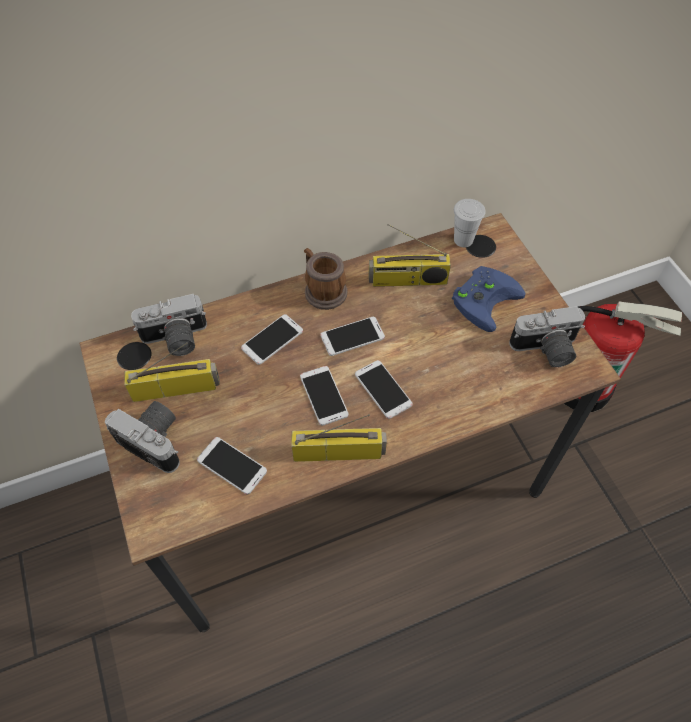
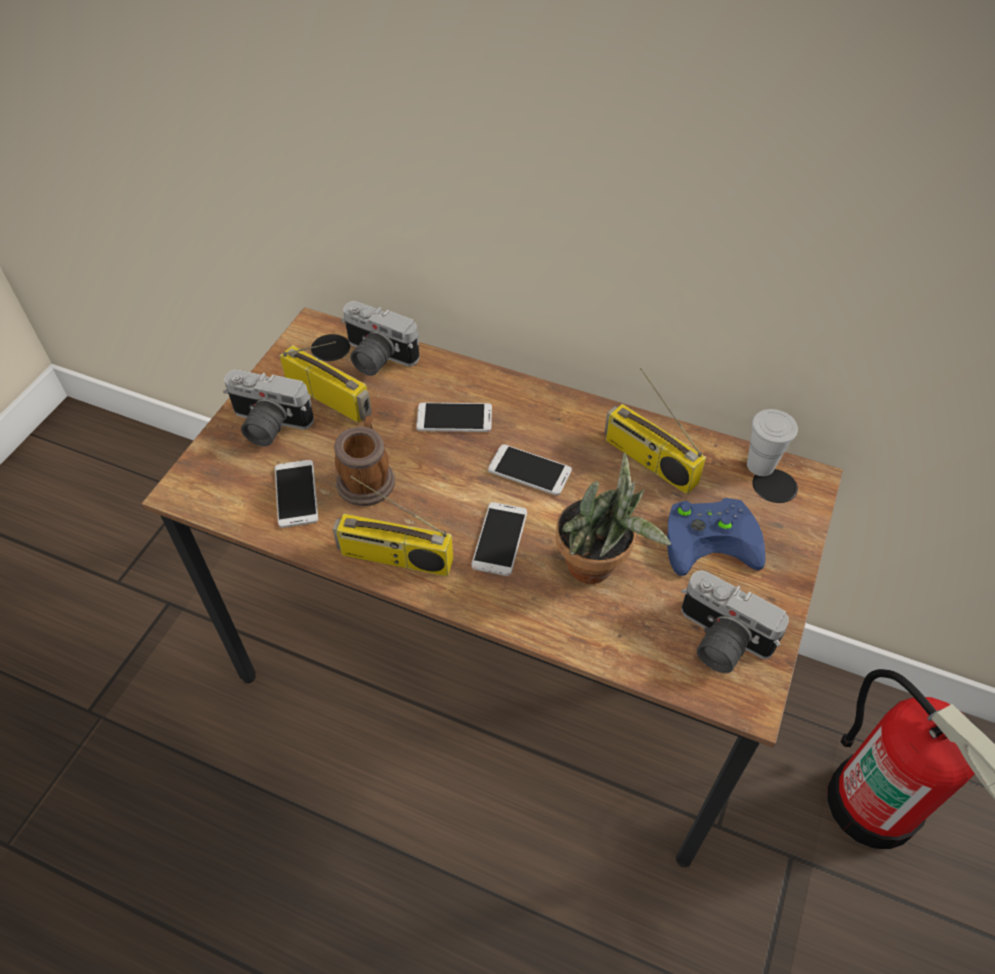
camera: 45 degrees right, 5 degrees down
camera [105,401,180,473] -> camera turned 120 degrees clockwise [223,370,314,446]
radio [292,414,387,462] -> radio turned 150 degrees clockwise [333,476,453,576]
phone [300,366,349,426] -> none
mug [304,248,348,310] -> mug moved to [334,416,395,506]
none -> potted plant [556,452,671,584]

